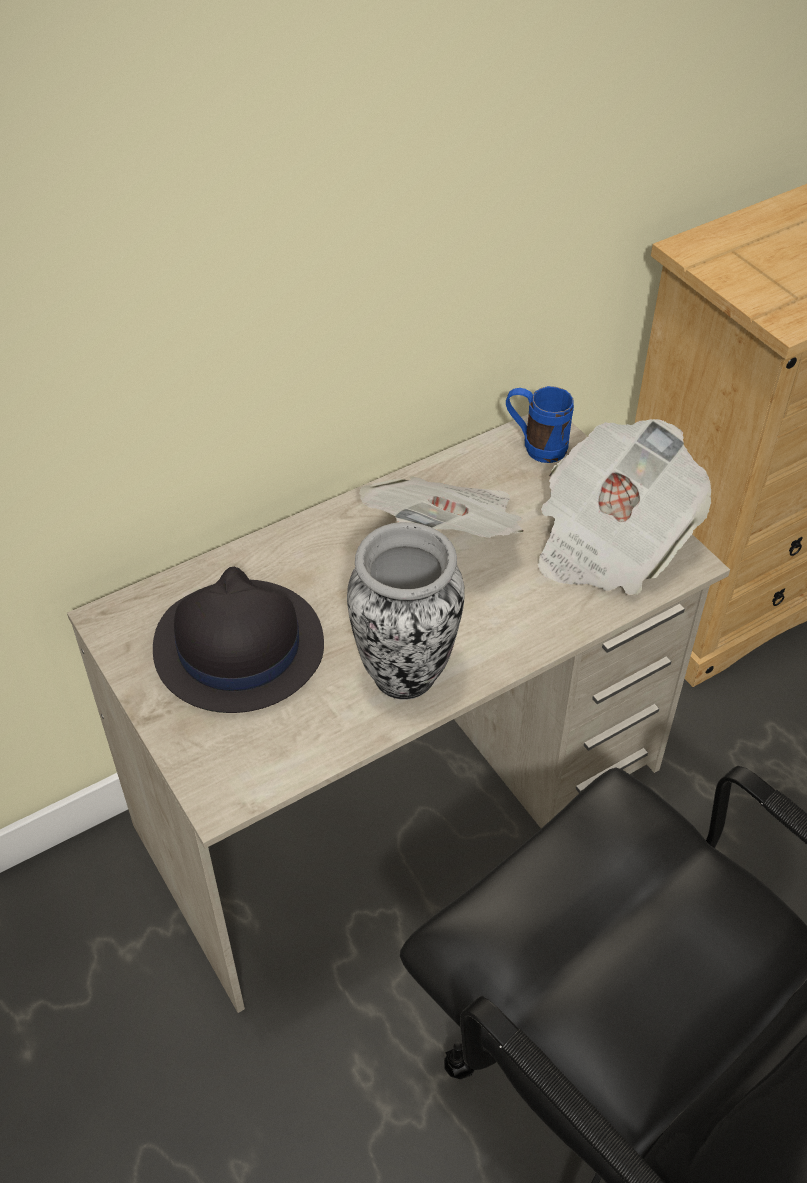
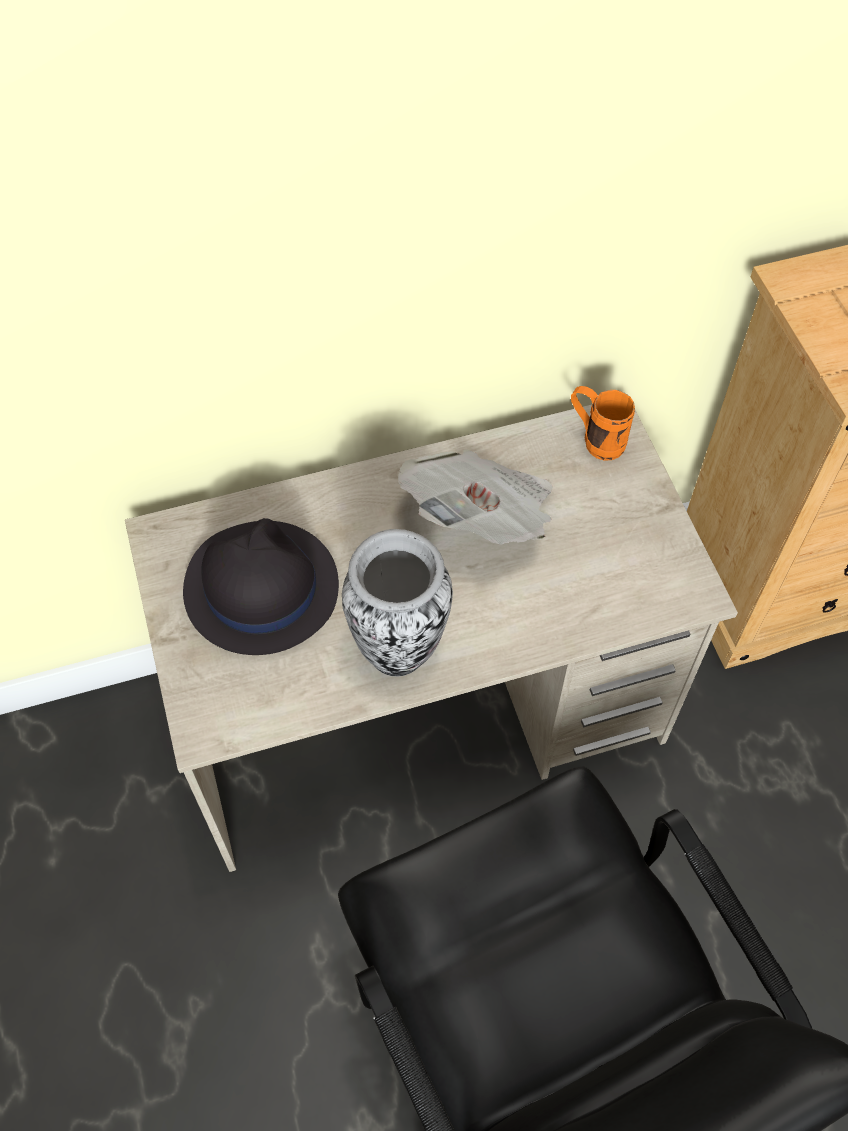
camera: 15 degrees right, 10 degrees up
blue mug [506,386,574,463] -> orange mug [571,386,635,460]
newspaper [538,419,711,595] -> none

